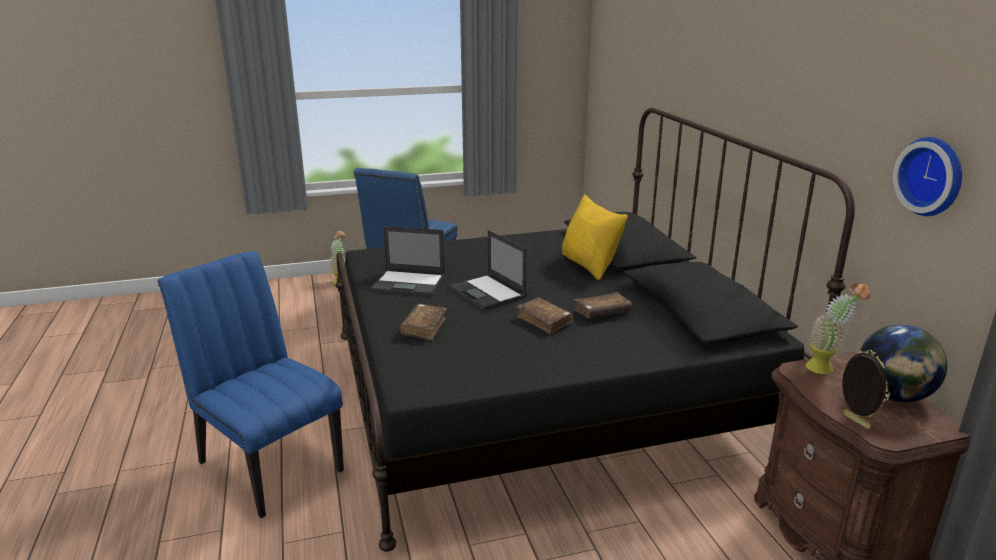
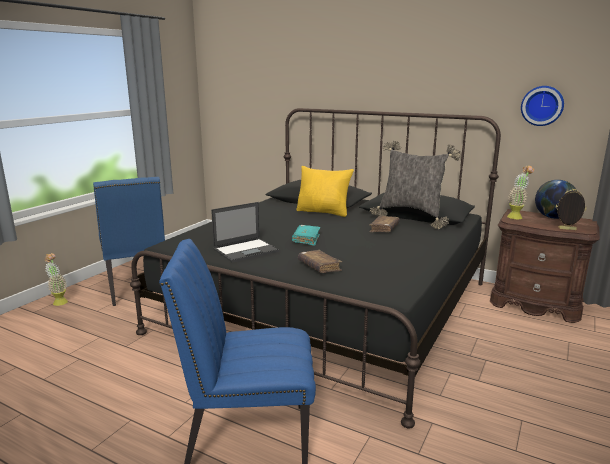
camera: 45 degrees left, 5 degrees down
laptop [448,230,527,310] -> turquoise book [292,225,320,246]
brown book [516,297,574,335] -> none
none -> pillow [370,141,461,229]

